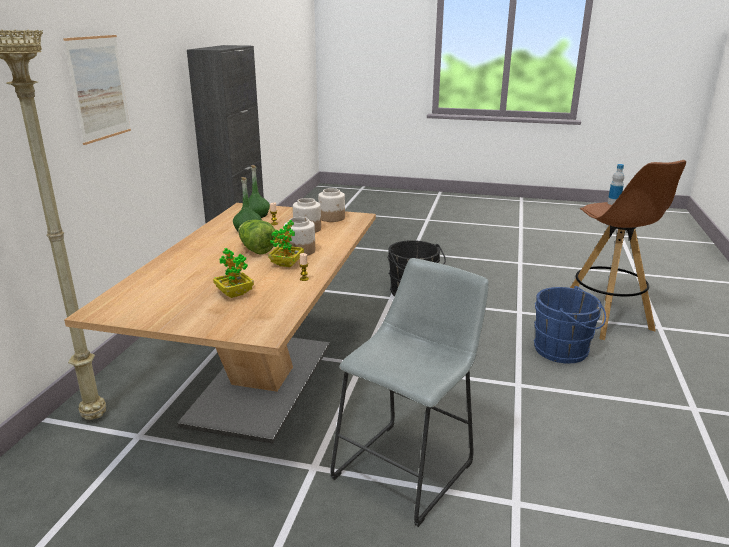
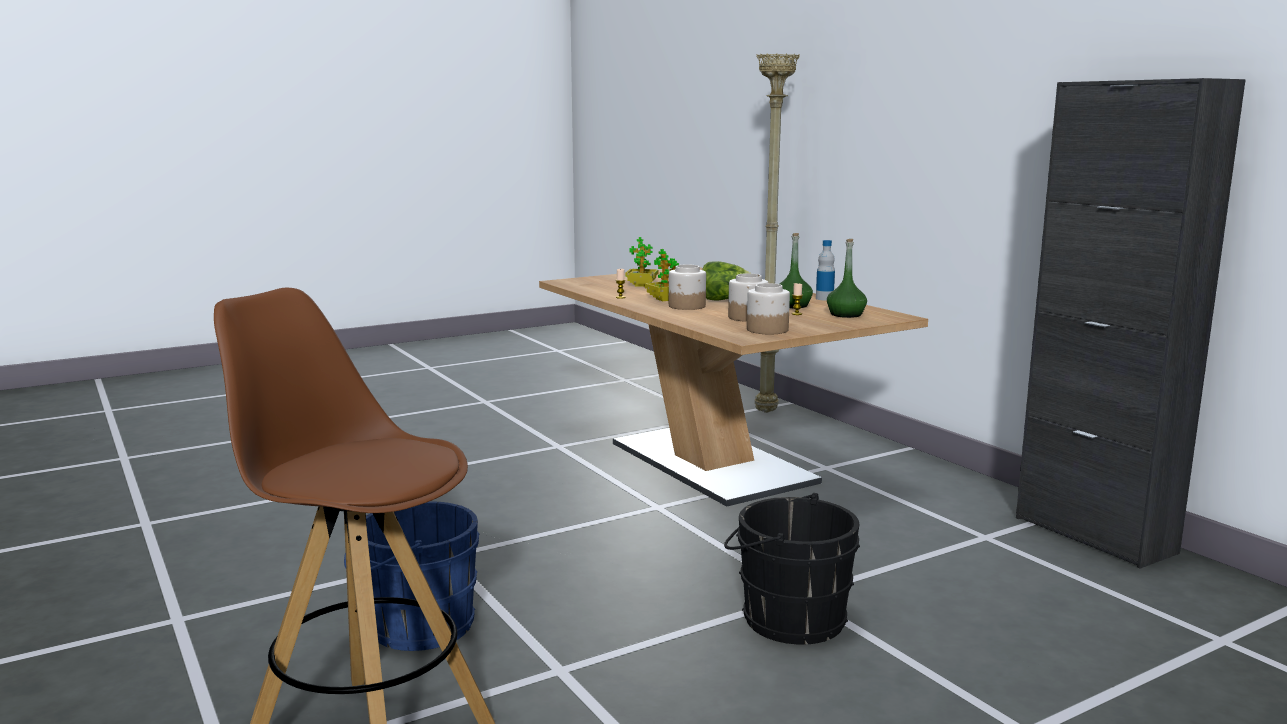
camera: 135 degrees right, 10 degrees down
picture [63,35,131,145] -> none
grey stool [330,258,489,527] -> none
bottle [608,164,624,205] -> bottle moved to [816,240,835,301]

